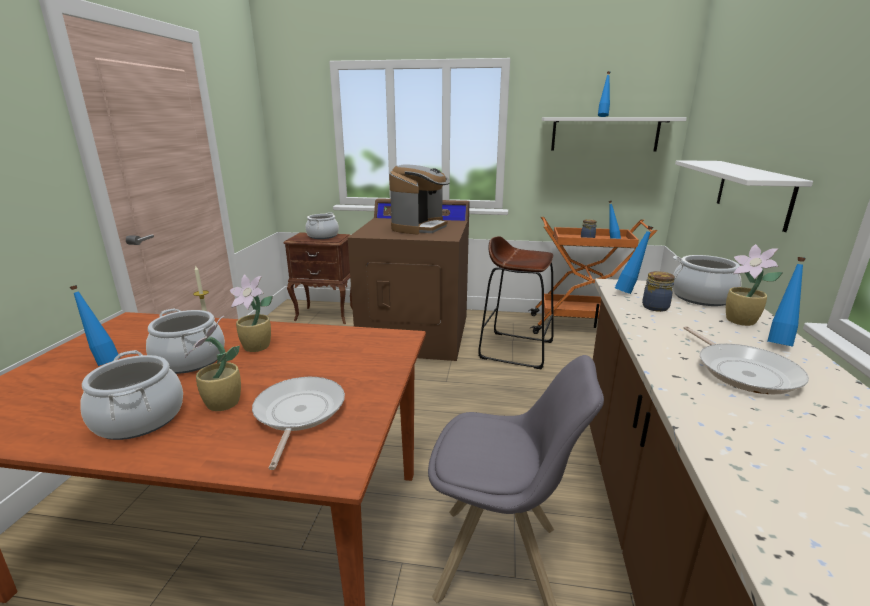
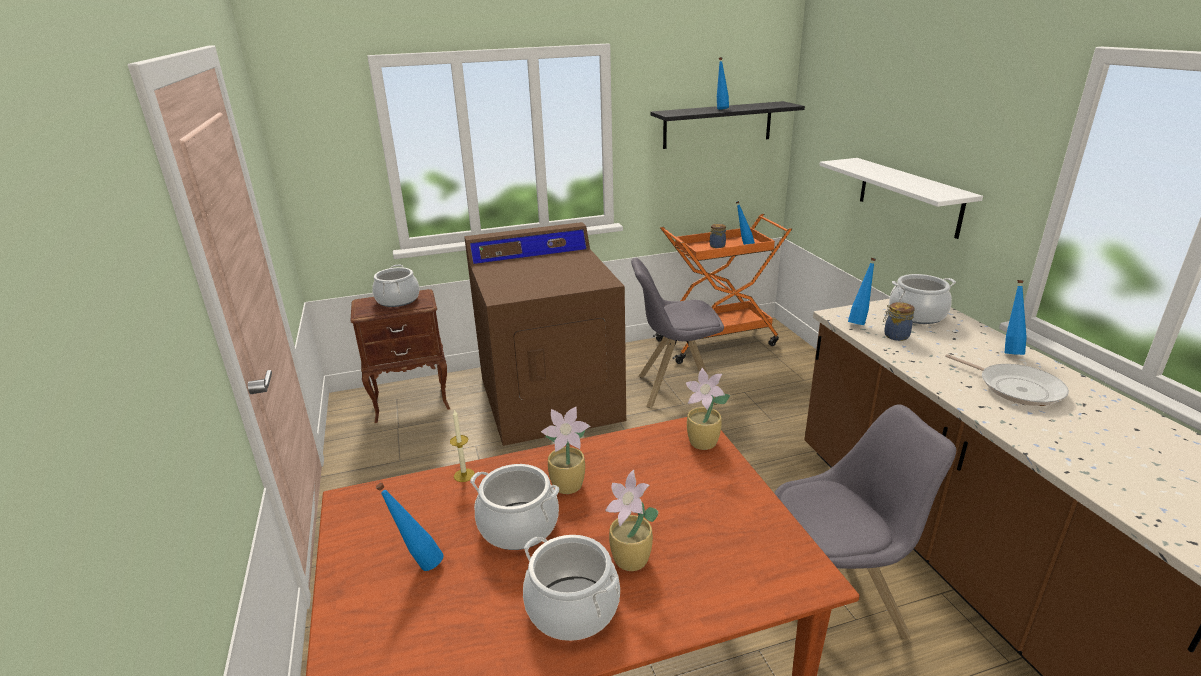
camera: 25 degrees left, 5 degrees up
frying pan [252,377,345,470] -> none
coffee machine [389,164,450,235] -> none
brown stool [478,236,554,370] -> grey chair [631,257,724,408]
white shelf [542,117,687,152] -> black shelf [651,101,805,149]
potted plant [726,244,783,326] -> potted plant moved to [686,368,730,450]

